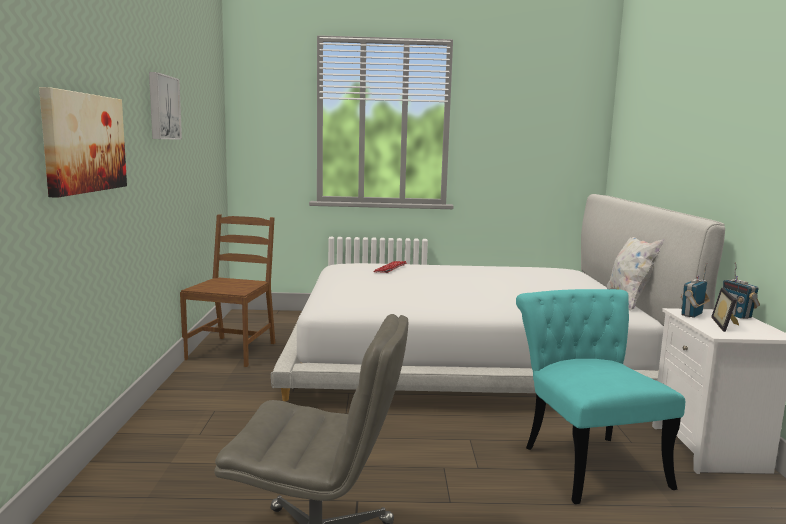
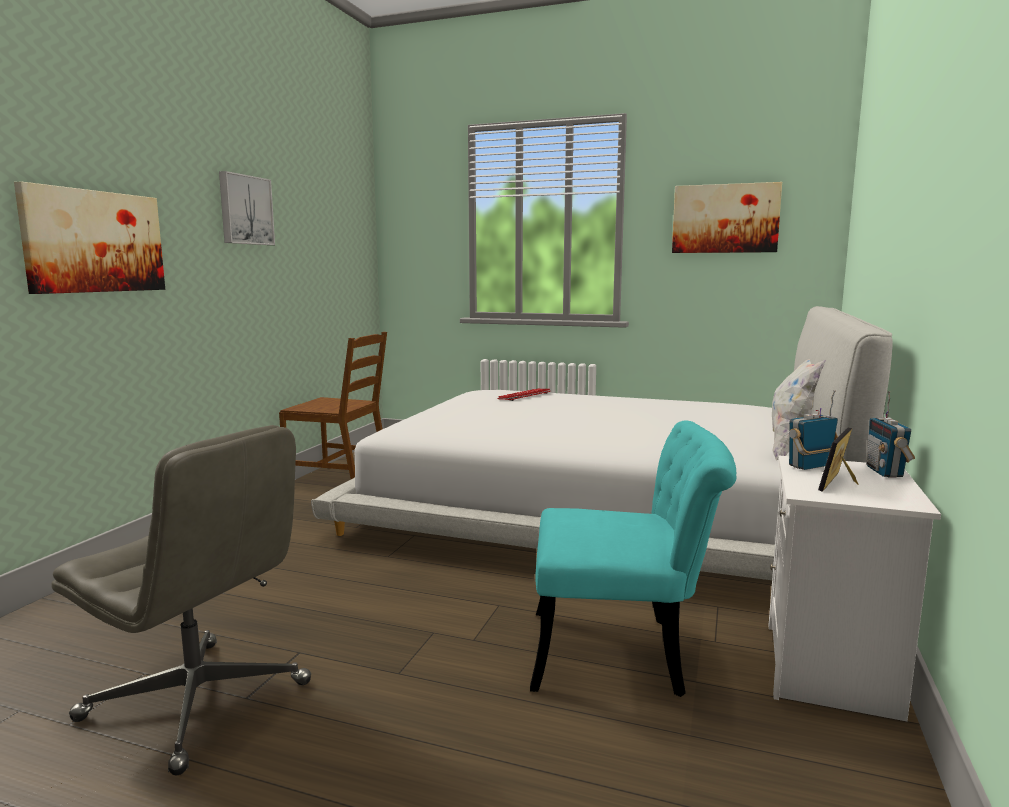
camera: 20 degrees right, 0 degrees up
brown chair [180,214,275,367] -> brown chair turned 75 degrees clockwise [279,332,387,479]
turquoise chair [516,289,685,504] -> turquoise chair turned 90 degrees clockwise [530,420,737,697]
none -> picture [672,182,782,253]

